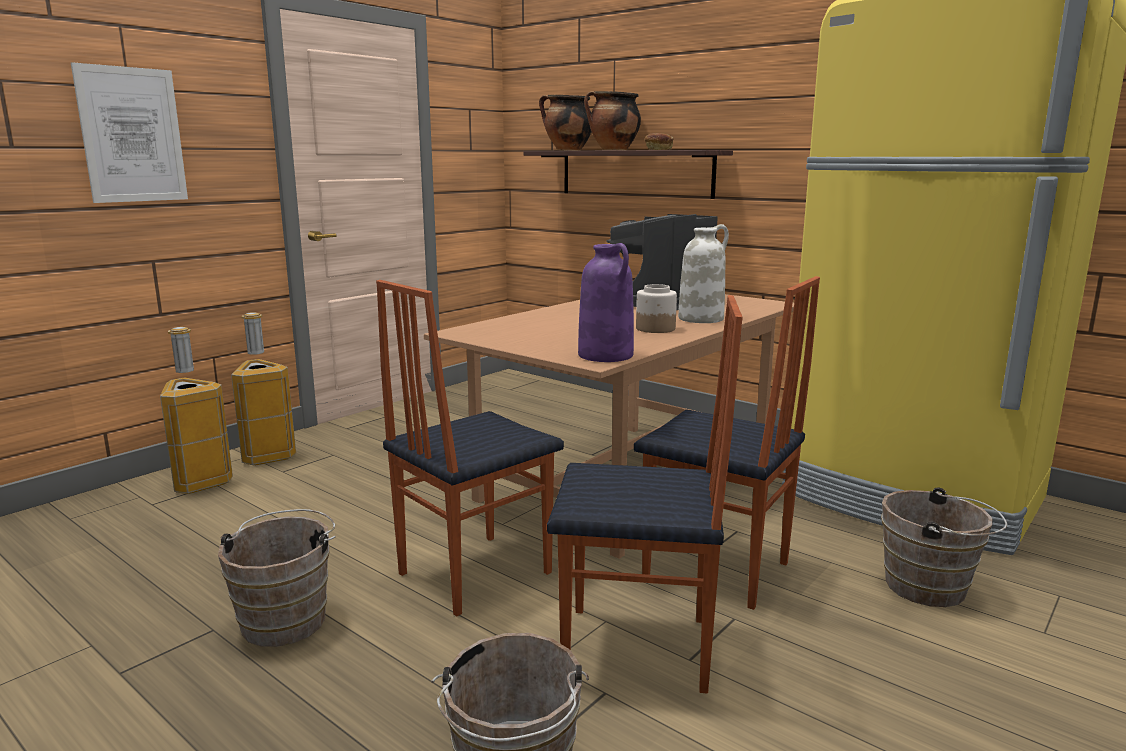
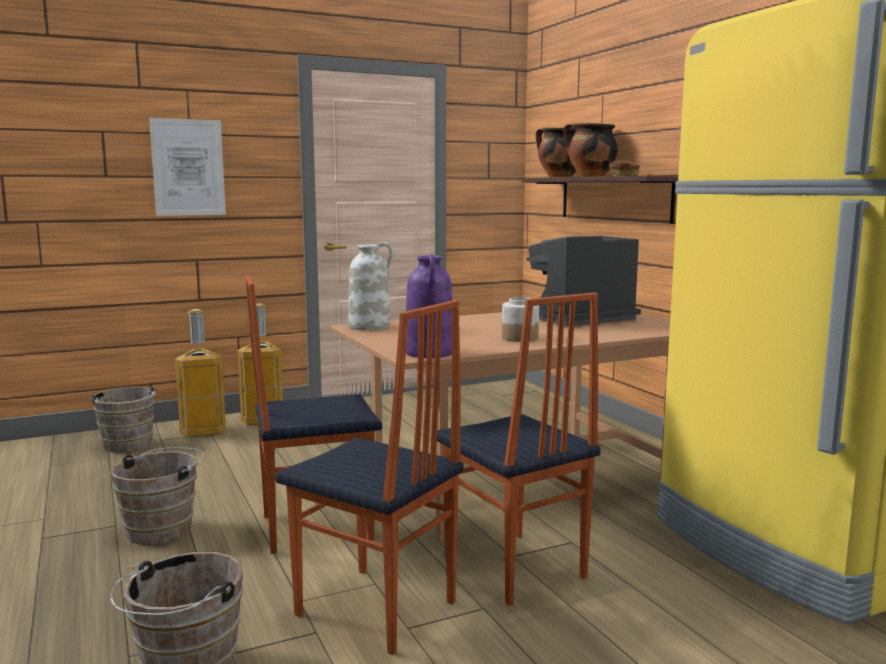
camera: 25 degrees right, 5 degrees down
white vase [678,224,729,323] -> white vase moved to [349,242,393,330]
brown bucket [881,488,1007,607] -> brown bucket moved to [89,386,157,453]

